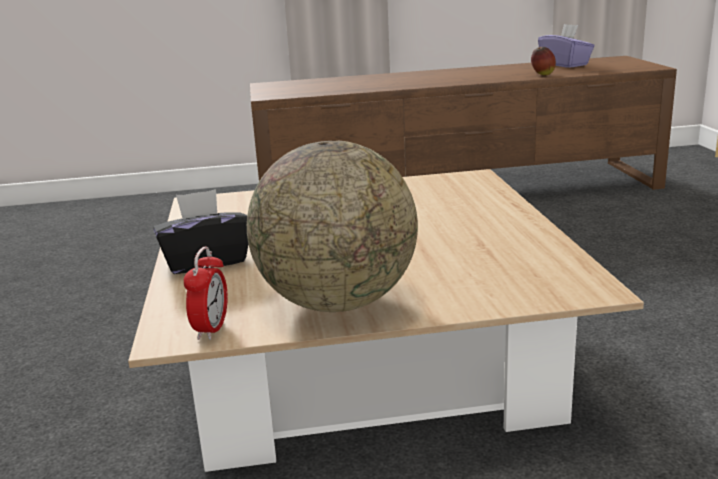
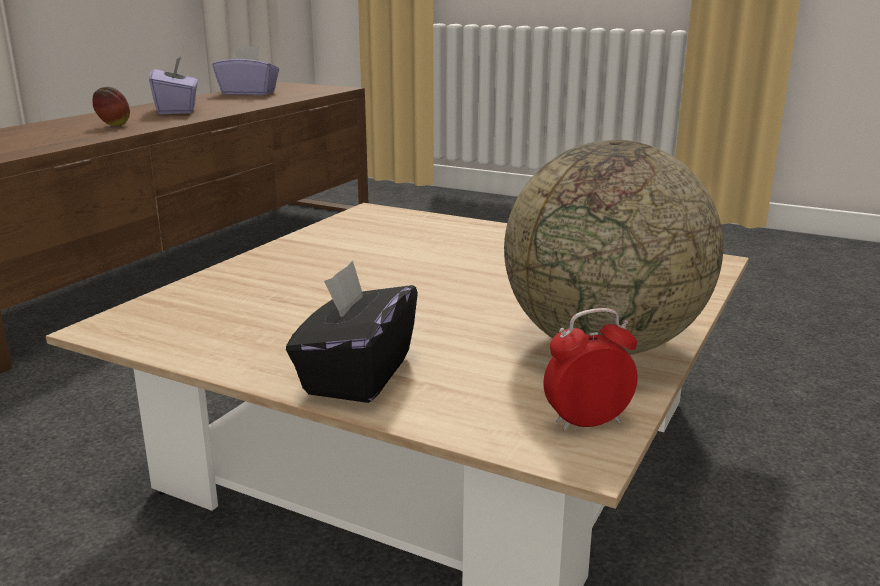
camera: 55 degrees left, 0 degrees up
alarm clock [184,247,228,340] -> alarm clock turned 60 degrees counterclockwise [544,308,638,431]
apple [531,47,556,75] -> apple moved to [93,87,130,126]
none -> purple tissue box [149,57,198,114]

